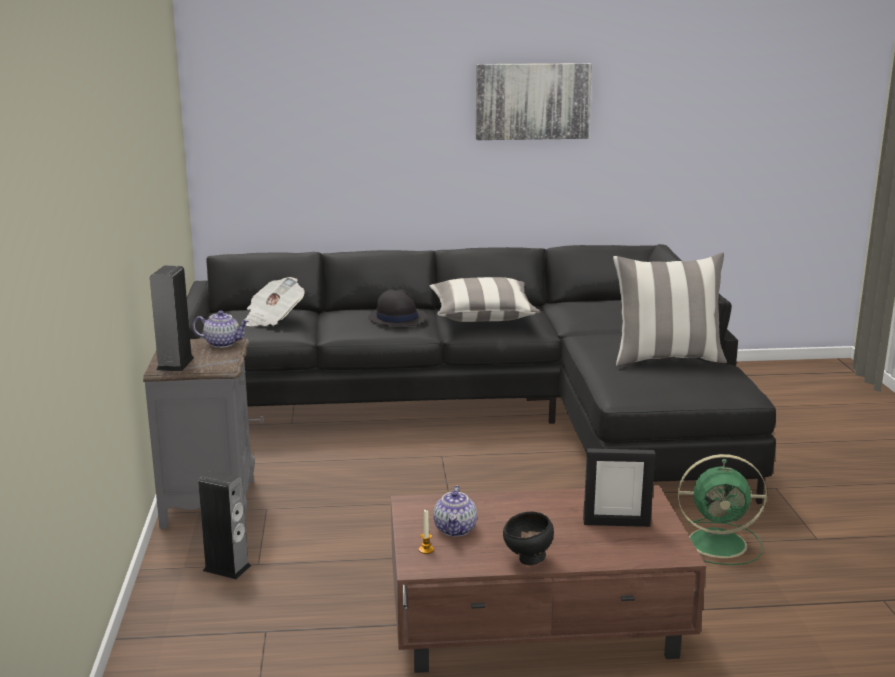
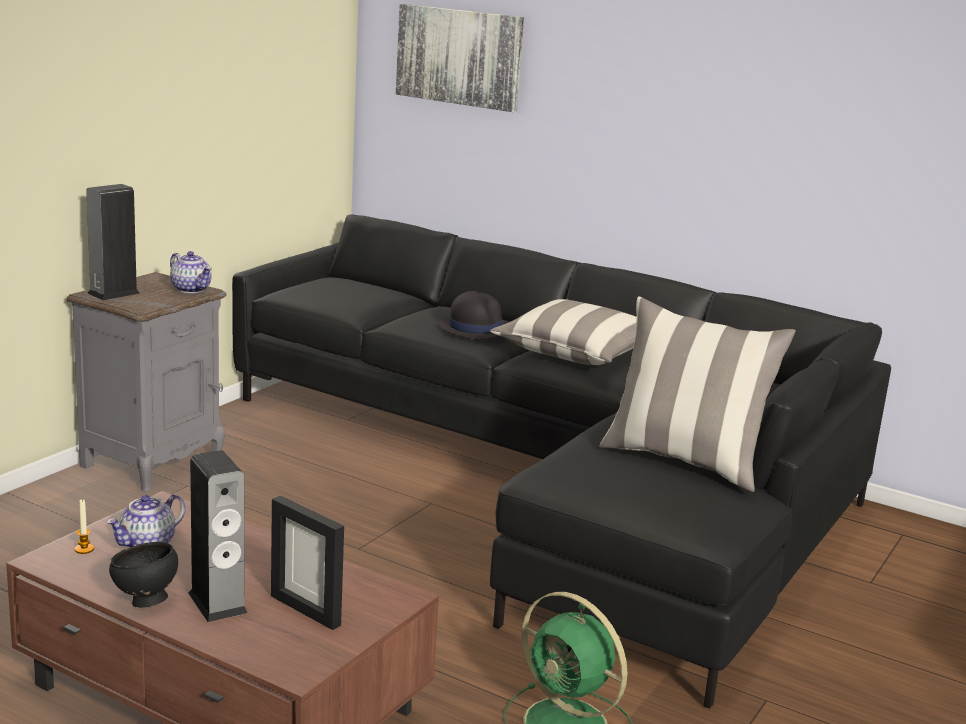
camera: 35 degrees right, 0 degrees up
speaker [198,471,251,579] -> speaker moved to [188,450,248,622]
newspaper [245,277,305,326] -> none
picture [476,63,592,140] -> picture moved to [396,4,524,112]

